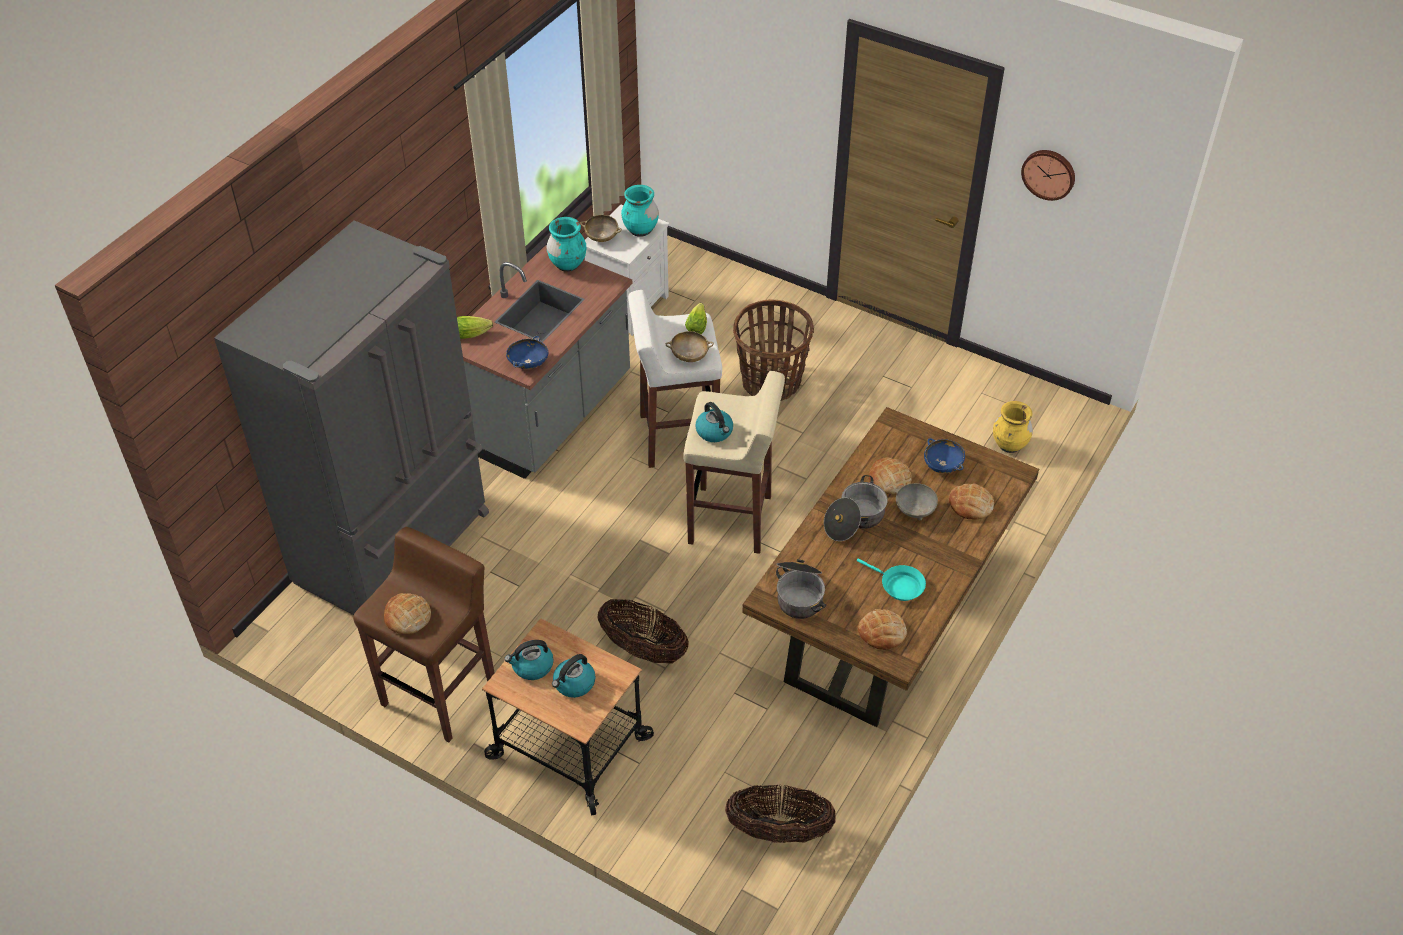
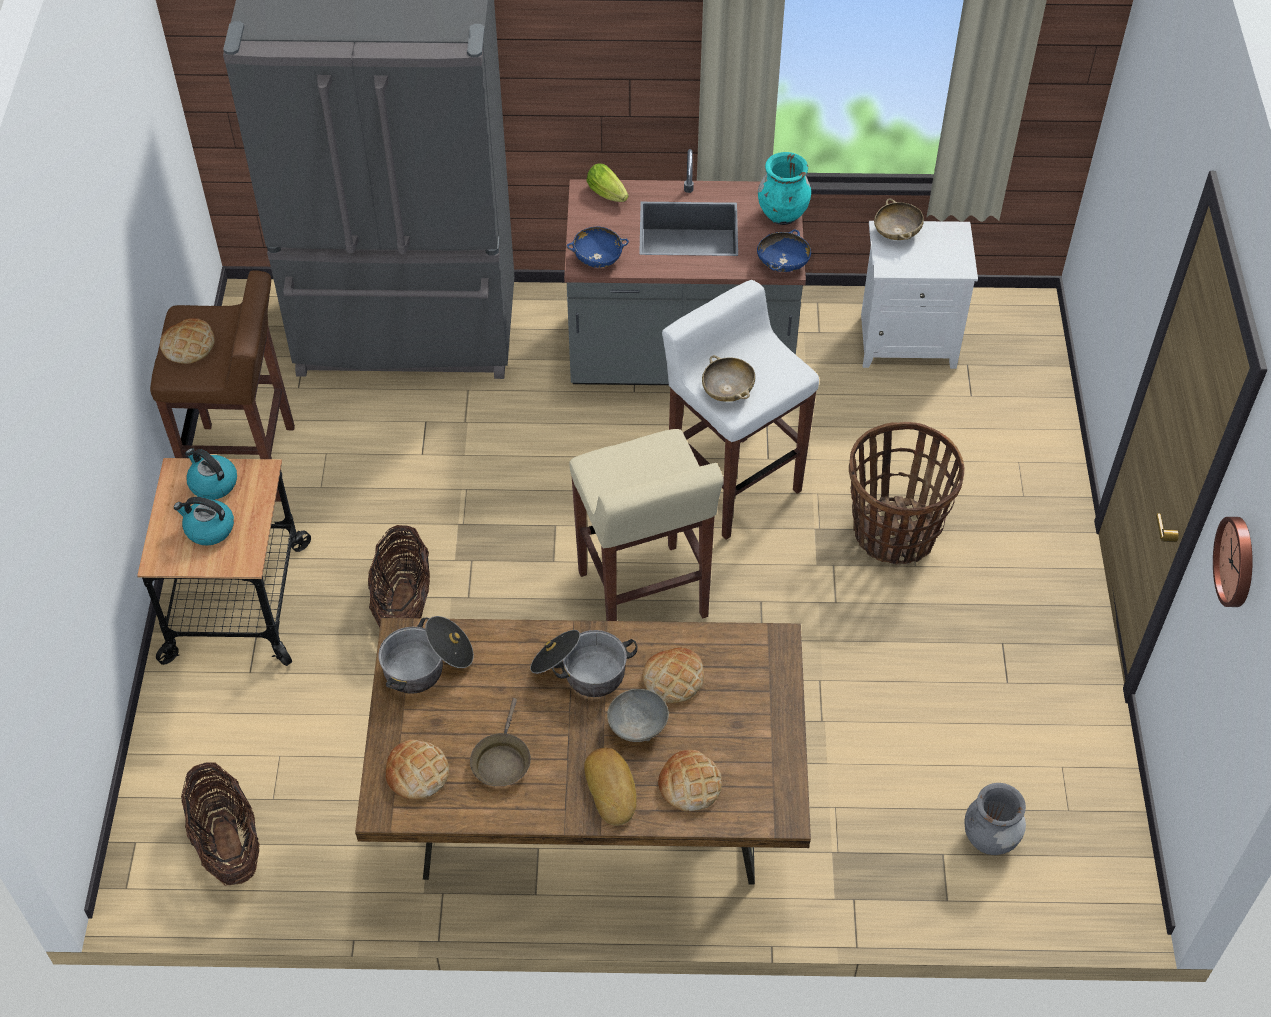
camera: 60 degrees right, 5 degrees up
turquoise vase [621,185,659,237] -> none
lettuce [685,303,707,334] -> none
kettle [695,402,733,442] -> none
turquoise frying pan [857,558,926,601] -> brown frying pan [470,698,531,786]
blue bowl [924,438,965,473] -> blue bowl moved to [757,229,811,272]
yellow vase [993,401,1033,453] -> grey vase [964,783,1026,855]
none -> bread [584,748,637,826]

